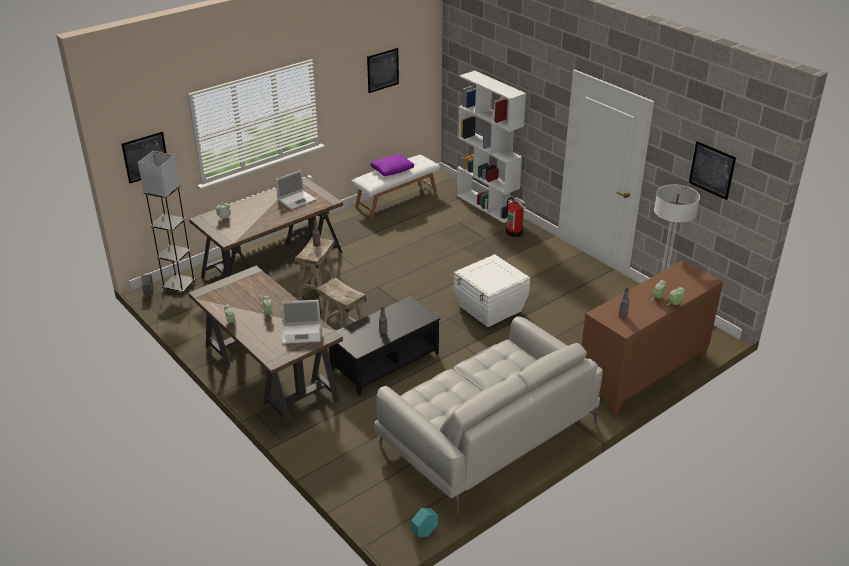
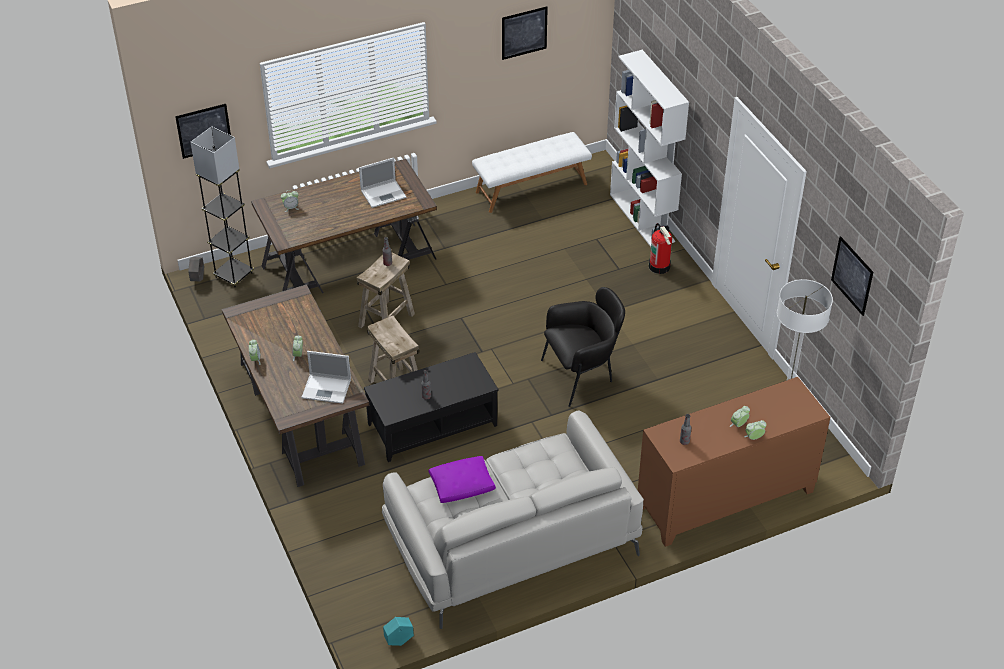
camera: 15 degrees right, 10 degrees up
purple pillow [371,154,414,176] -> purple pillow moved to [428,456,496,503]
white storage box [454,254,530,327] -> black armchair [541,287,625,407]

